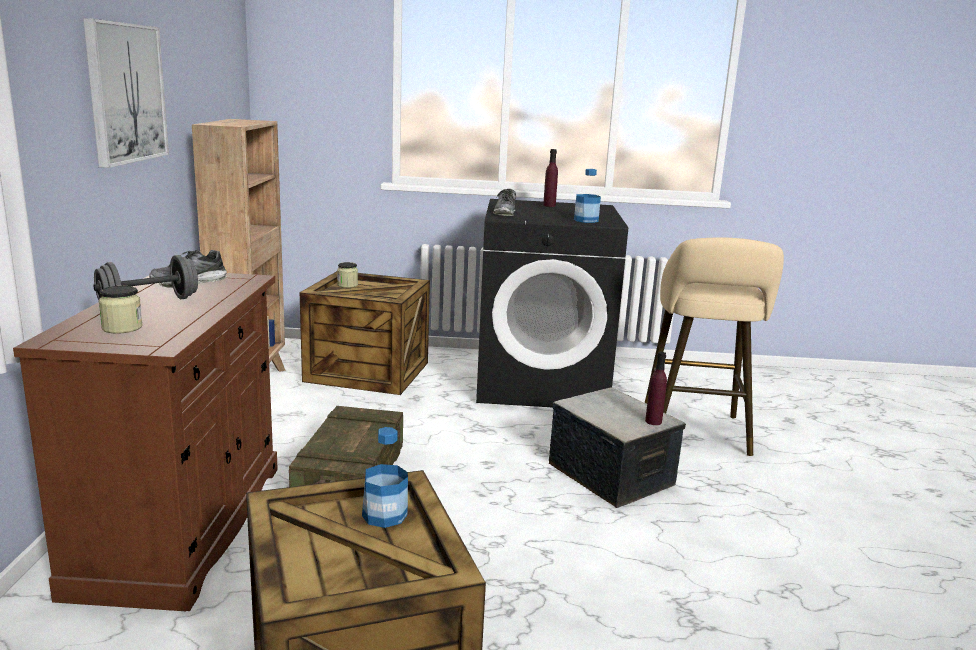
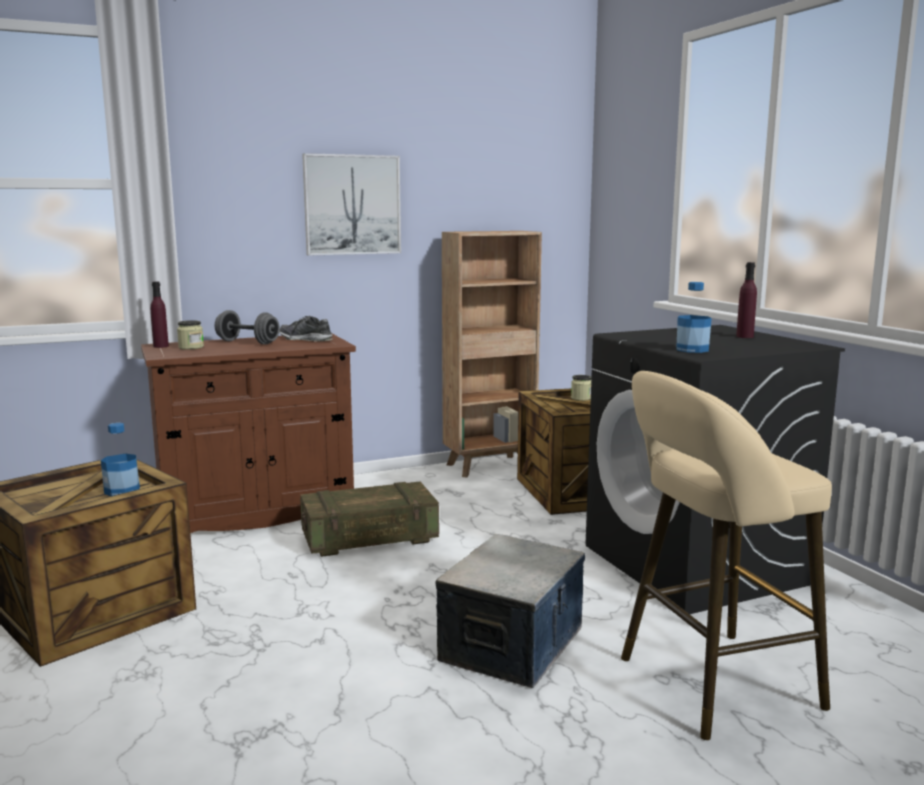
camera: 65 degrees right, 5 degrees down
shoe [493,189,516,216] -> none
purple bottle [645,352,667,425] -> purple bottle moved to [150,281,169,348]

